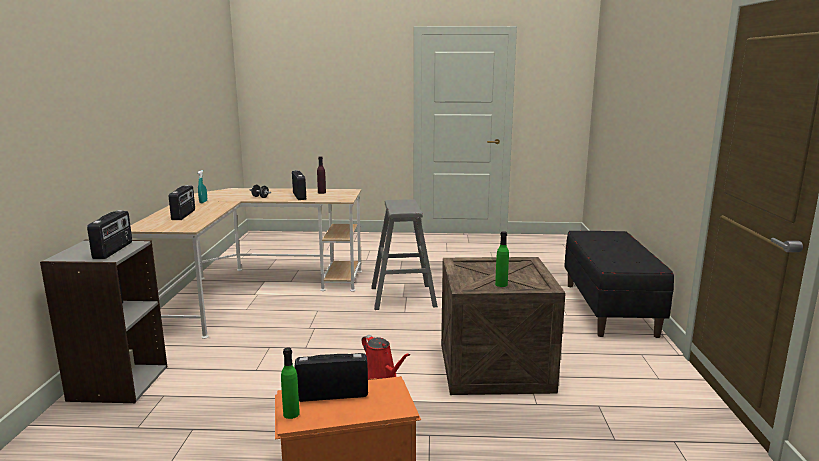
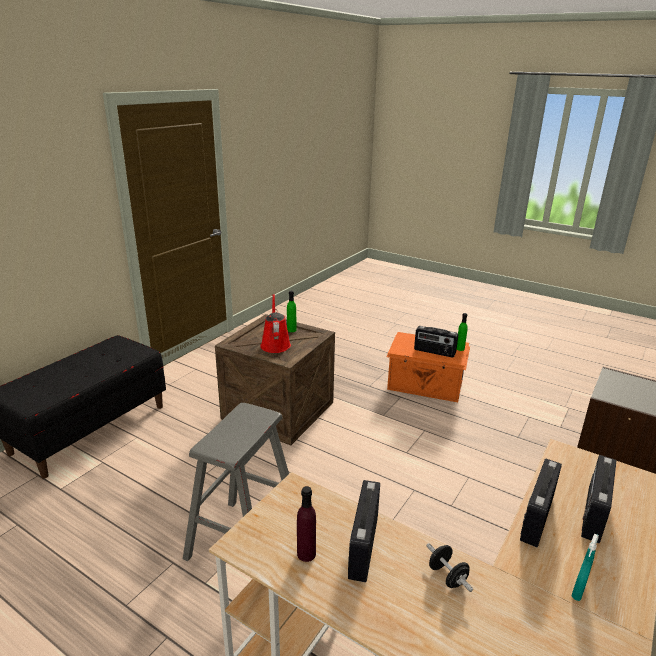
camera: 150 degrees left, 10 degrees up
radio [87,210,132,259] -> radio moved to [520,459,562,547]
red watering can [362,335,410,380] -> red watering can moved to [260,294,291,353]

